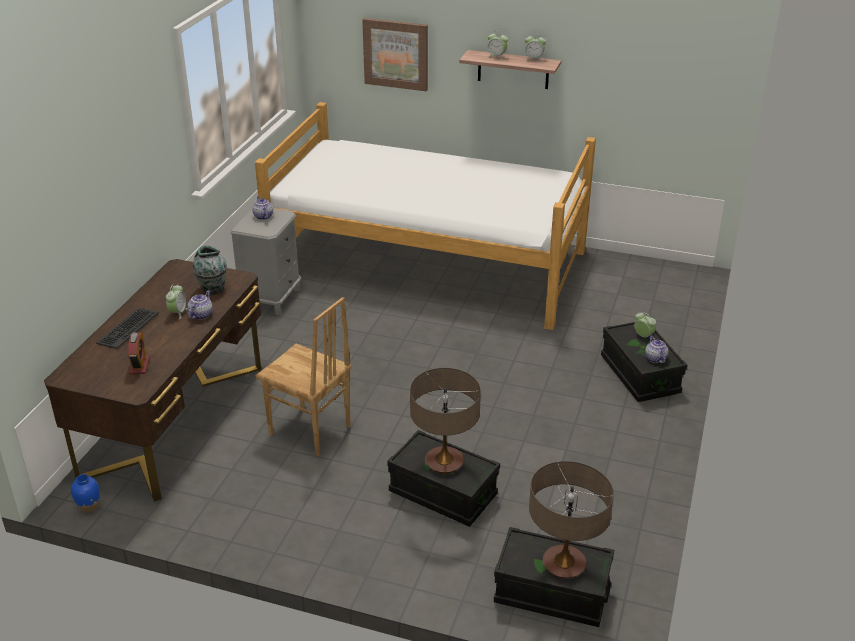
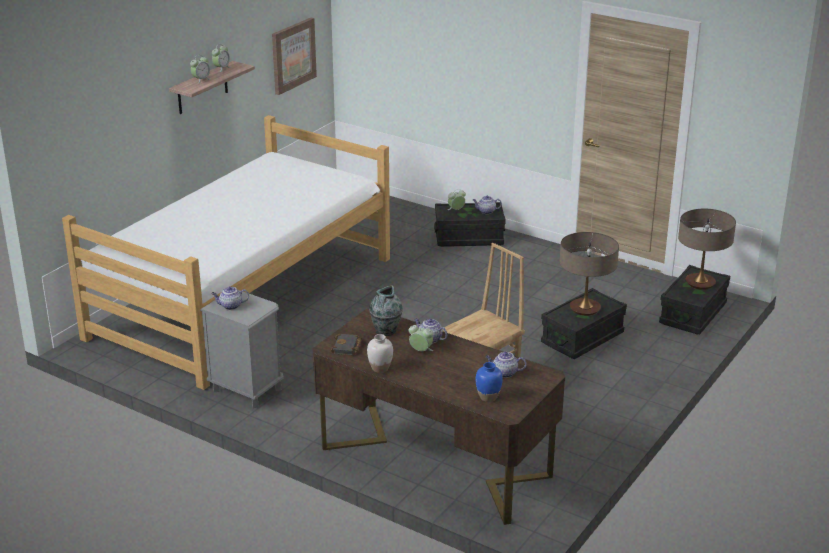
camera: 75 degrees left, 5 degrees down
blue vase [71,474,100,512] -> blue vase moved to [476,362,503,402]
keyboard [96,308,159,349] -> none
alarm clock [128,332,150,374] -> teapot [485,352,526,378]
picture [362,18,428,91] -> picture moved to [272,18,317,95]
none -> black book [330,334,362,355]
none -> white vase [367,334,393,373]

